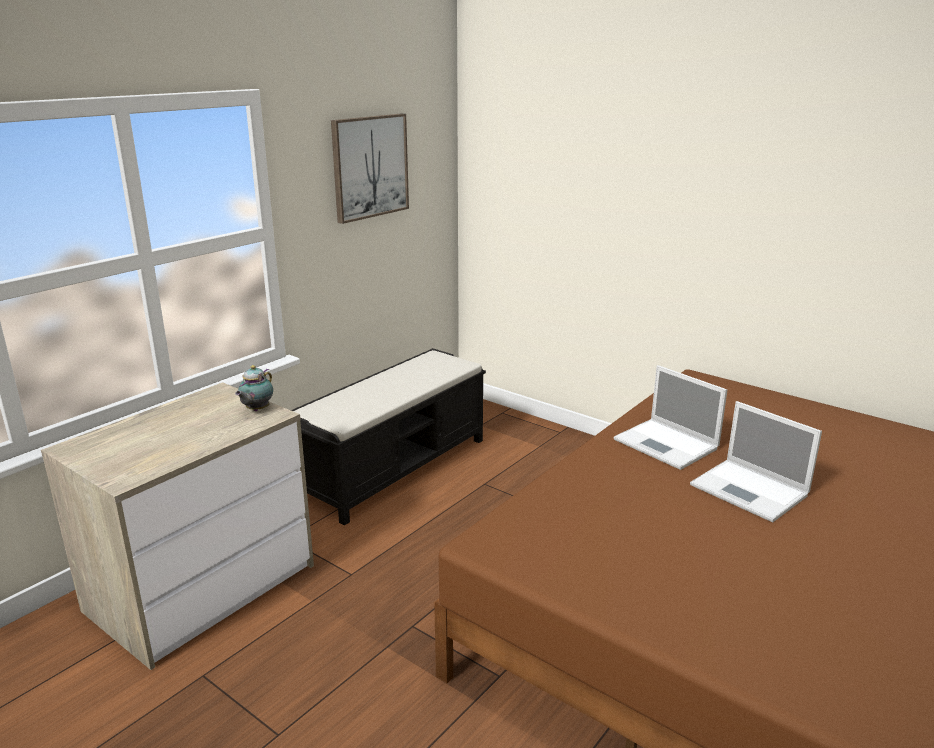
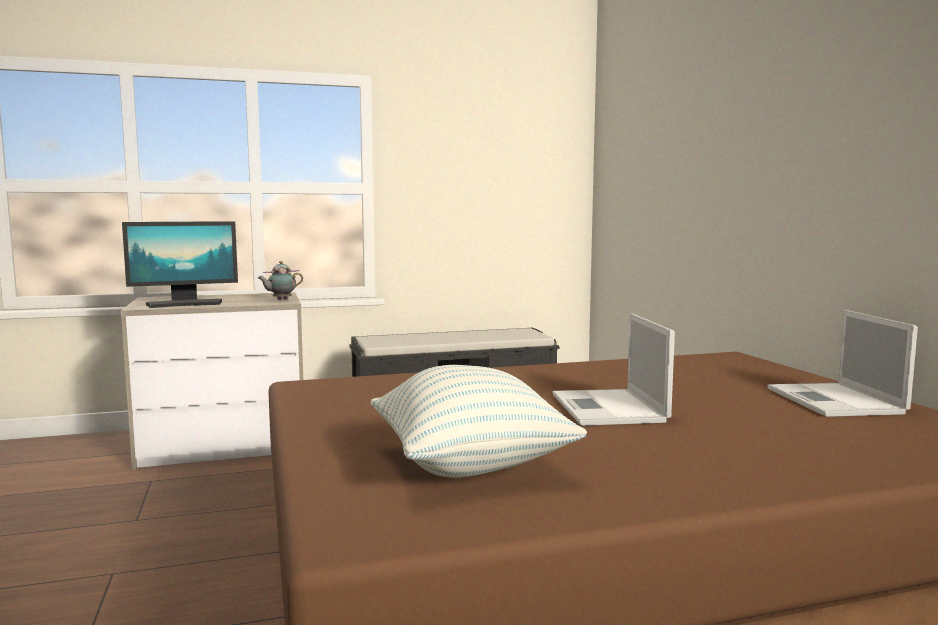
camera: 35 degrees right, 15 degrees down
picture [331,114,409,224] -> none
laptop [614,365,727,470] -> laptop moved to [768,310,918,417]
none -> monitor [122,221,238,308]
none -> pillow [371,365,587,478]

